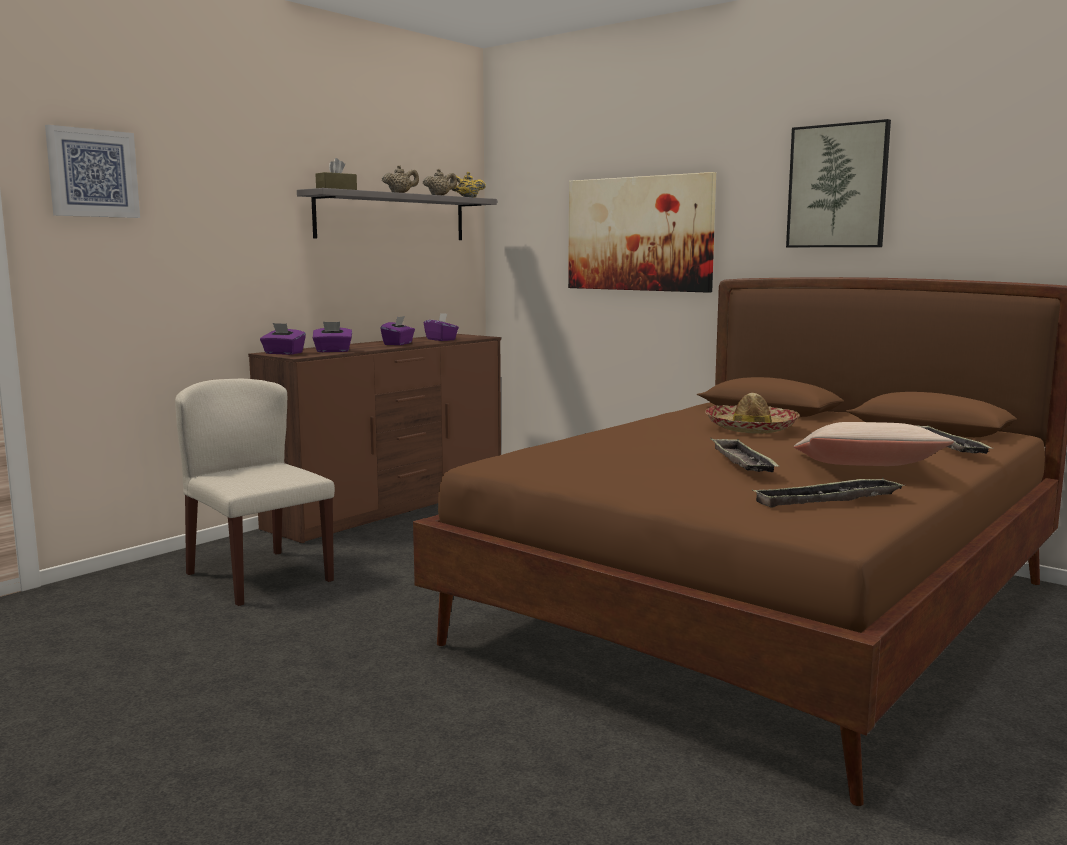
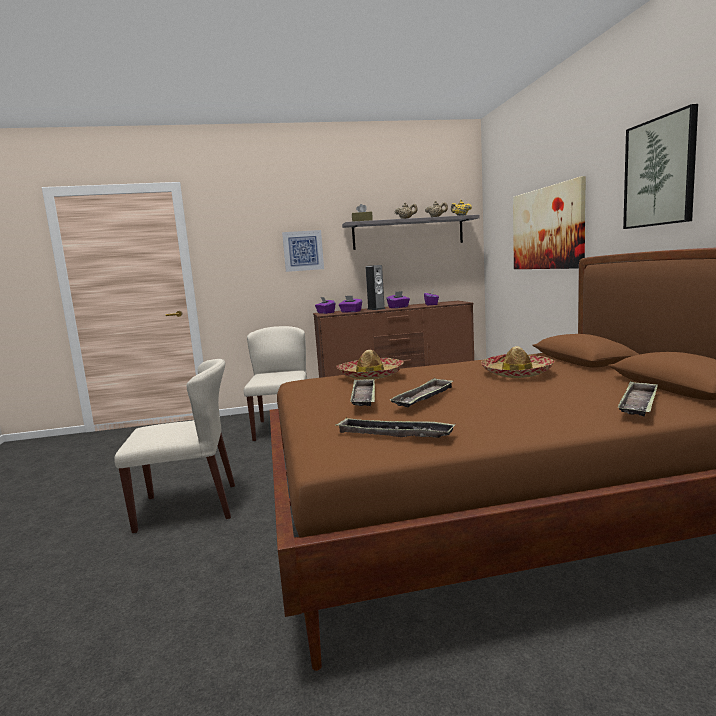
camera: 40 degrees right, 0 degrees up
picture [45,125,140,218] -> picture moved to [282,230,324,272]
beige pillow [794,422,954,466] -> none
none -> beige chair [114,359,235,533]
none -> hat [336,350,404,380]
none -> tray [350,379,375,406]
none -> speaker [366,265,386,310]

